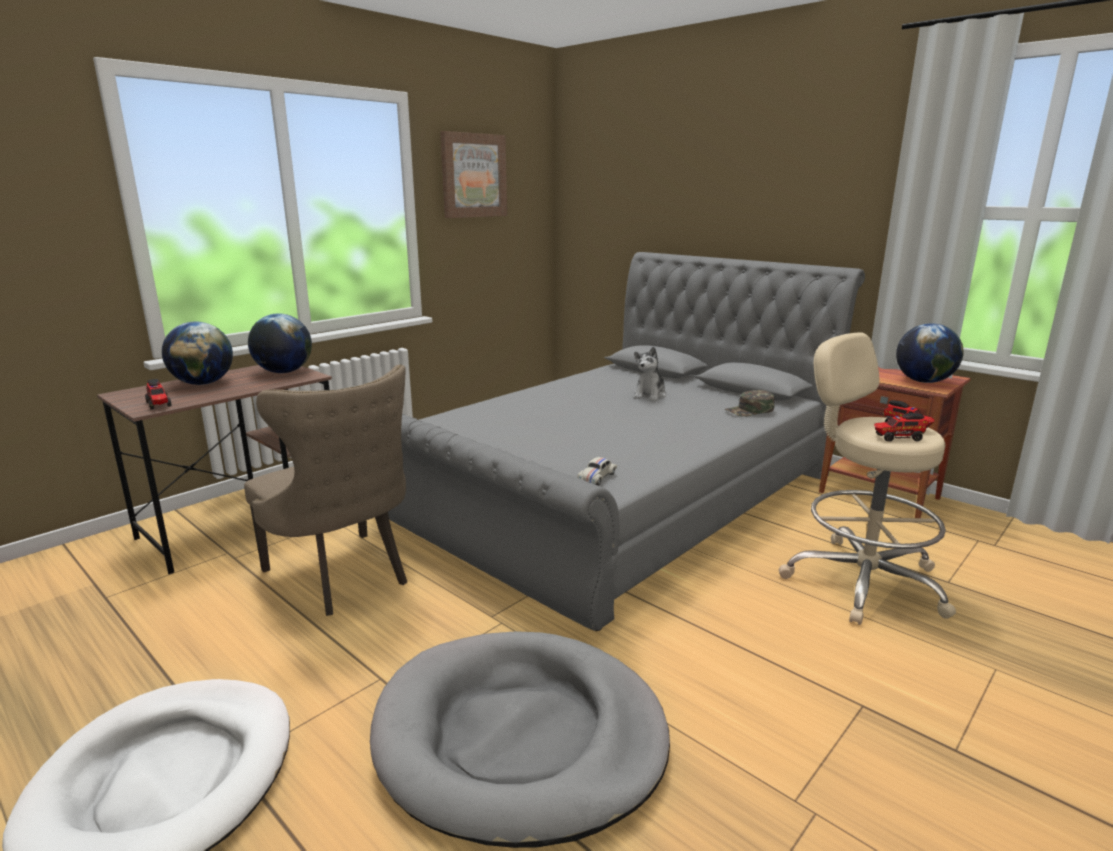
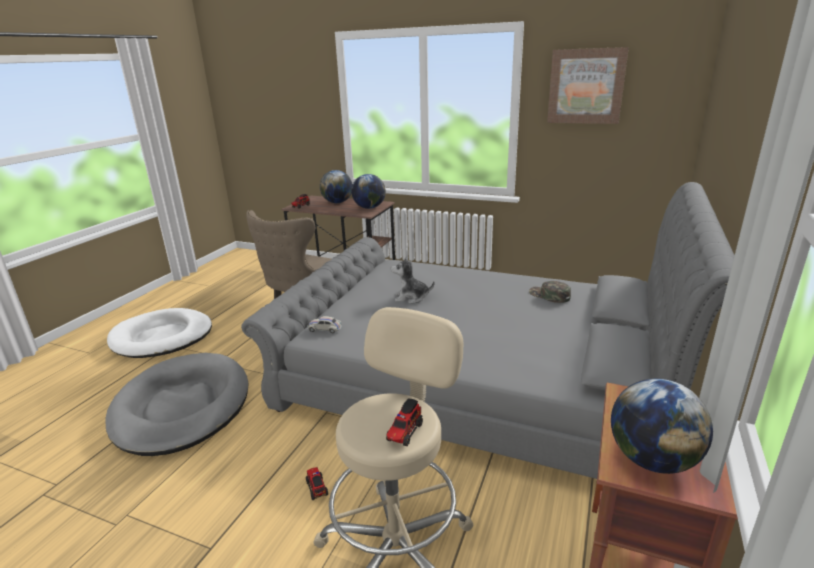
camera: 70 degrees right, 5 degrees up
plush toy [634,347,666,401] -> plush toy moved to [391,257,434,304]
green cap [725,390,774,417] -> green cap moved to [529,281,571,303]
toy truck [874,413,927,442] -> toy truck moved to [306,467,328,500]

